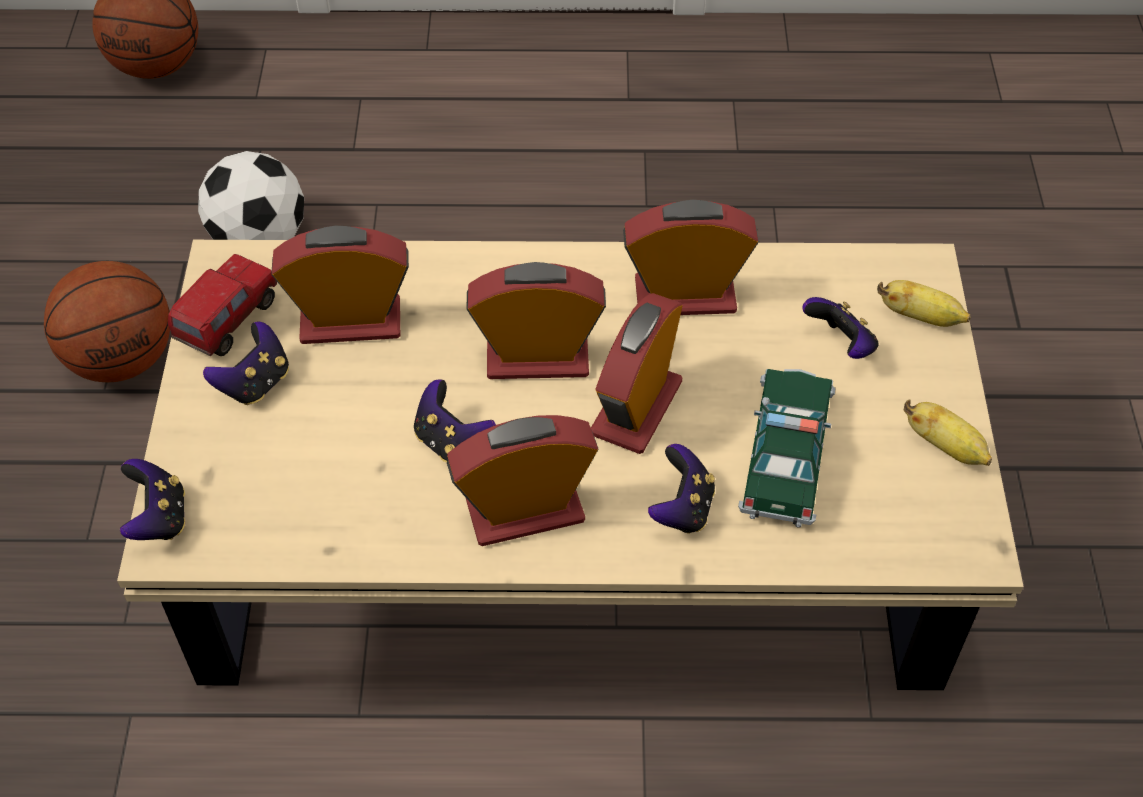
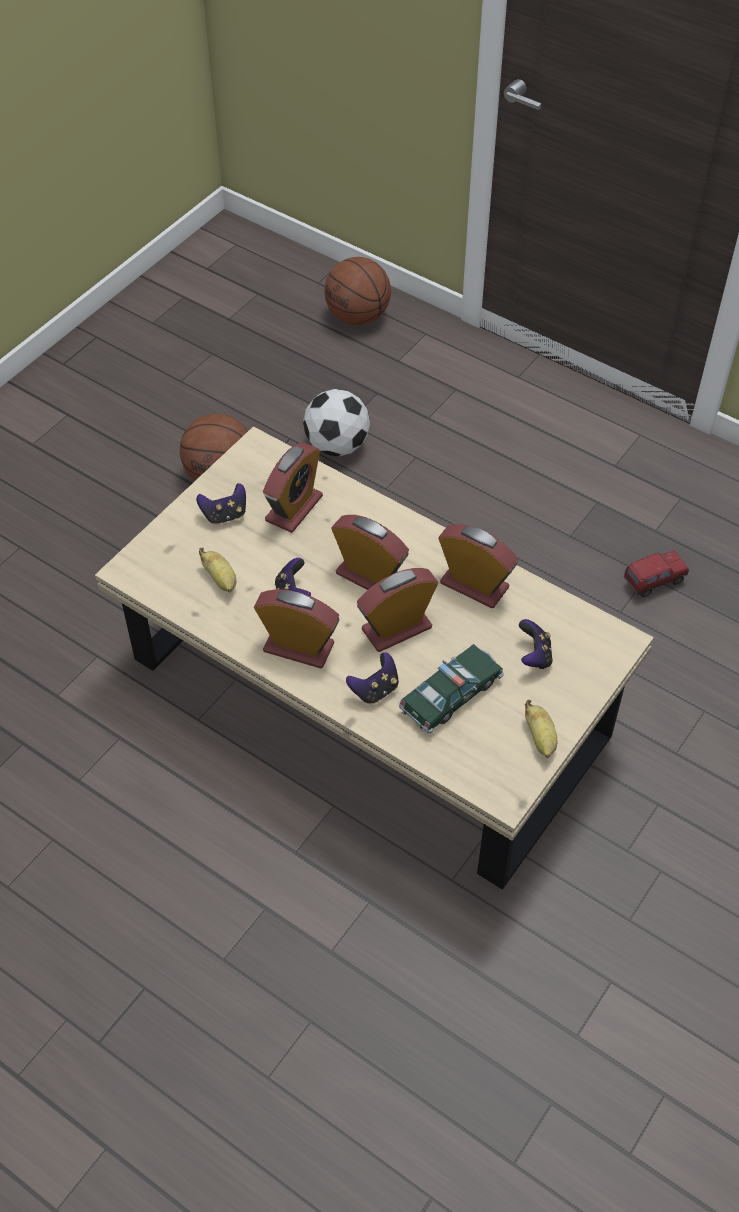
camera: 35 degrees right, 0 degrees up
game controller [120,459,186,540] -> none
toy truck [168,254,277,356] -> toy truck moved to [624,550,689,597]
alarm clock [271,226,409,344] -> alarm clock turned 90 degrees clockwise [263,443,323,533]
banana [877,280,971,327] -> banana moved to [199,547,236,593]

